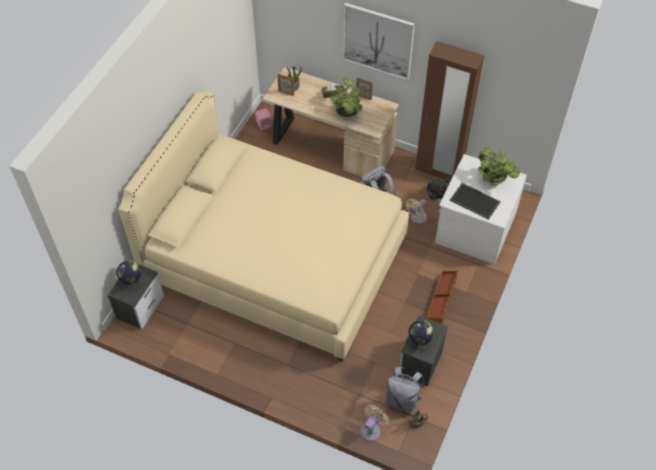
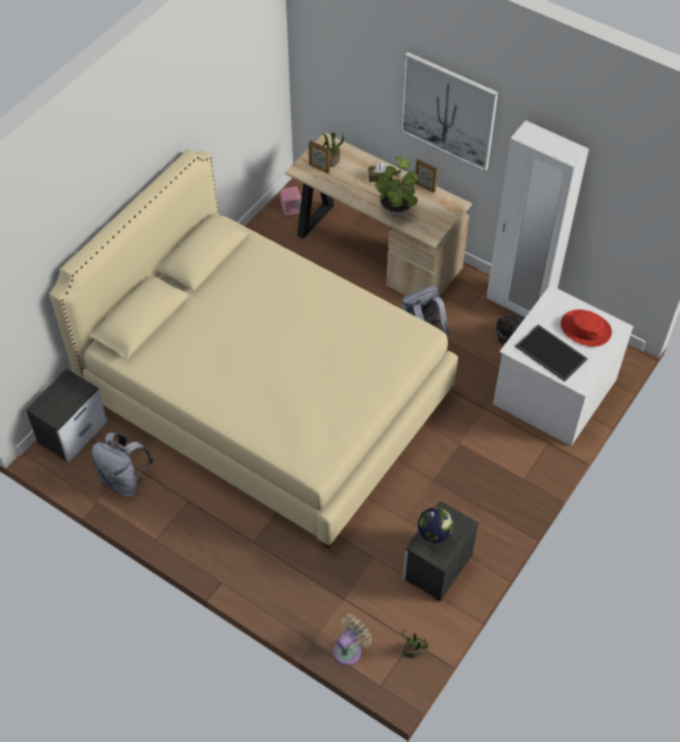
camera: 10 degrees right, 0 degrees up
globe [117,260,141,289] -> none
grey backpack [386,367,424,413] -> grey backpack moved to [91,433,153,497]
beige fan [406,199,428,224] -> none
brown wardrobe [415,41,484,181] -> white wardrobe [487,120,589,317]
brown storage box [427,271,458,324] -> none
potted plant [478,147,520,185] -> red hat [561,309,612,347]

